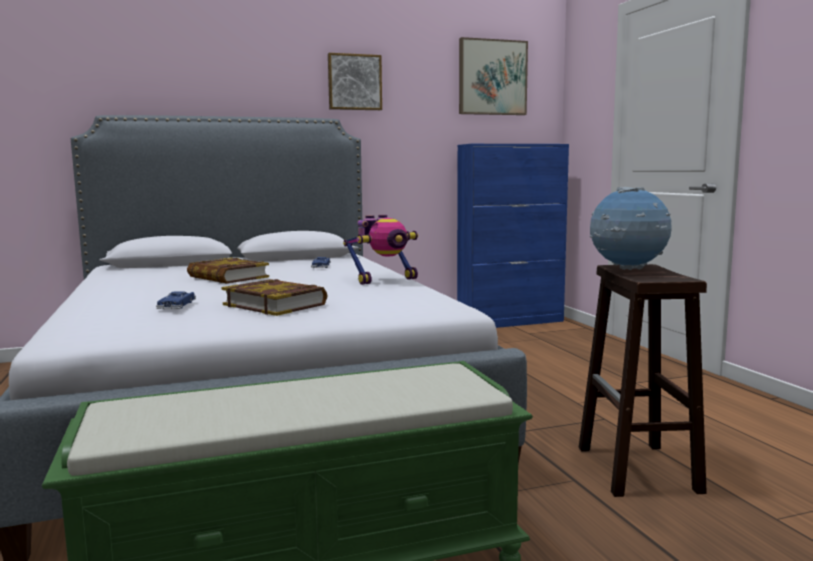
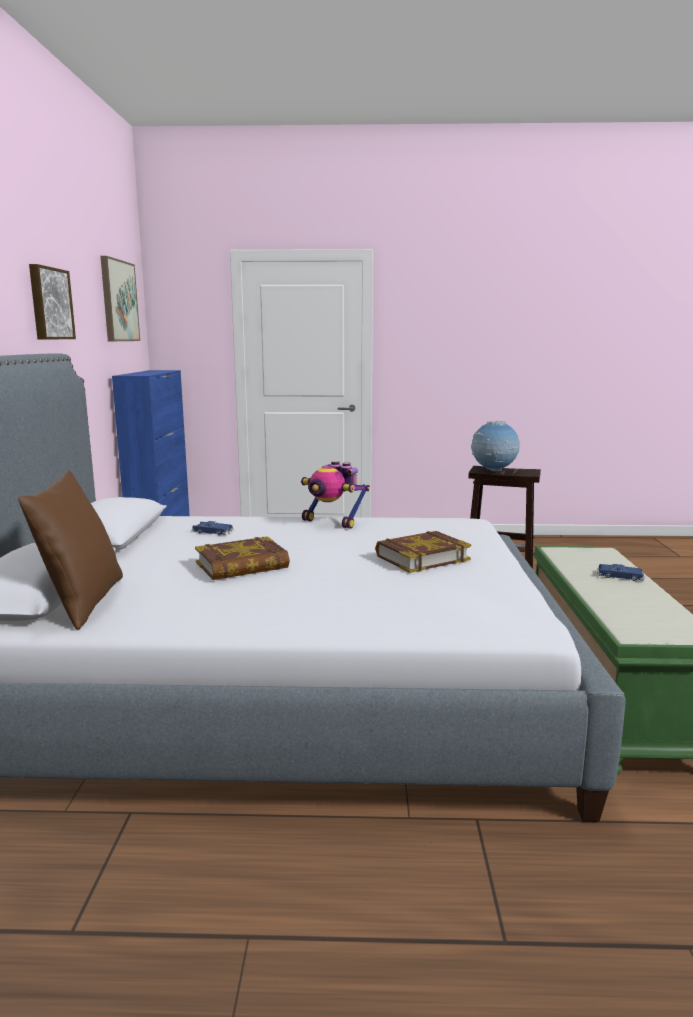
camera: 70 degrees left, 5 degrees up
blue toy car [156,291,196,309] -> blue toy car moved to [597,564,644,581]
toy robot [343,215,418,285] -> toy robot turned 135 degrees clockwise [301,461,370,529]
none -> brown pillow [18,471,123,630]

